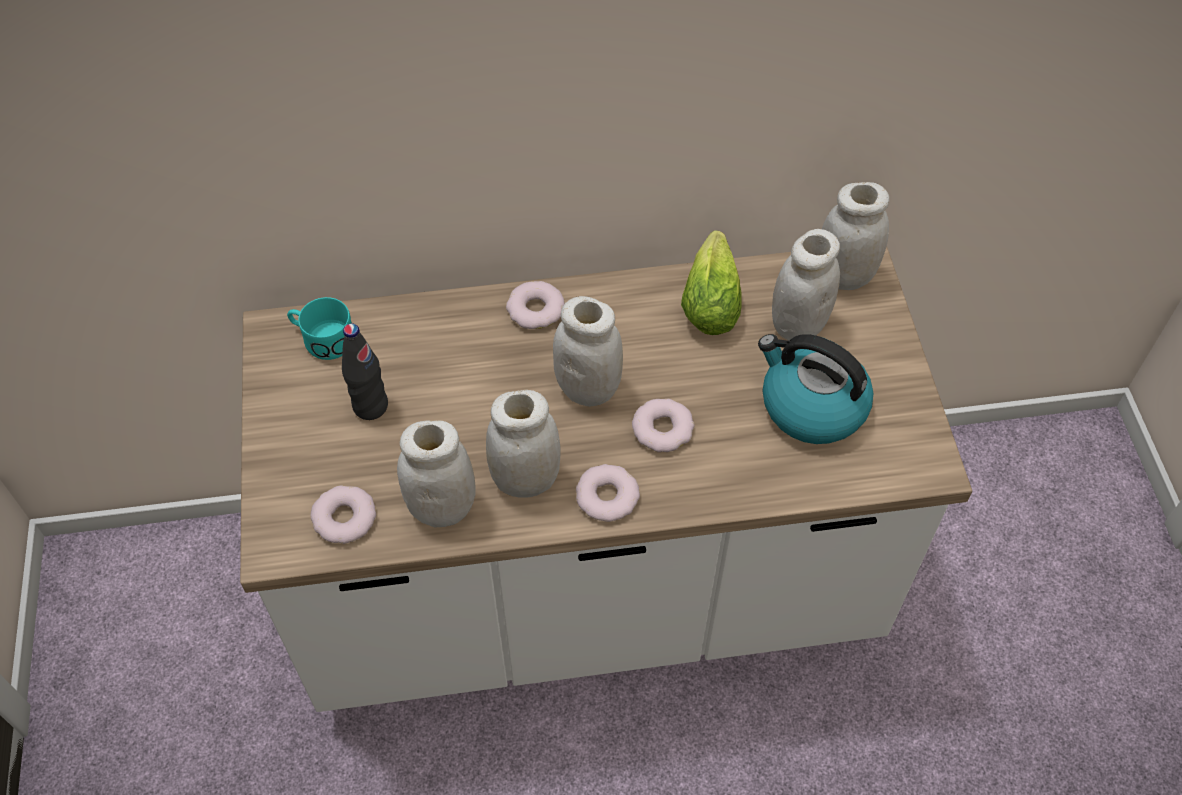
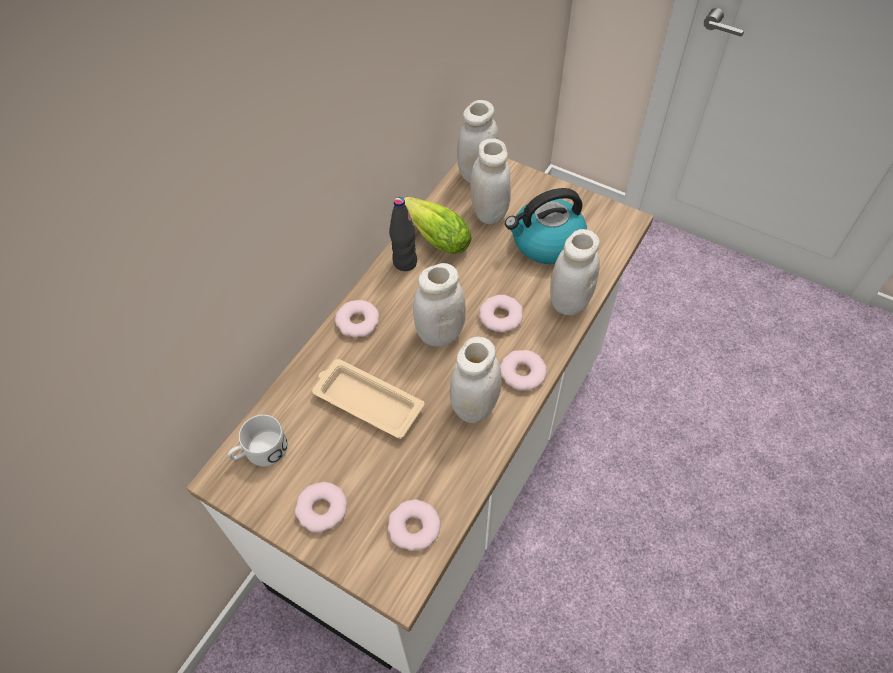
camera: 50 degrees left, 0 degrees up
turquoise mug [287,297,352,360] -> white mug [227,415,288,467]
black bottle [342,323,388,420] -> black bottle moved to [389,197,417,271]
white jar [397,421,476,527] -> white jar moved to [550,229,600,315]
none -> donut [295,482,347,532]
none -> beige tray [312,359,425,439]

